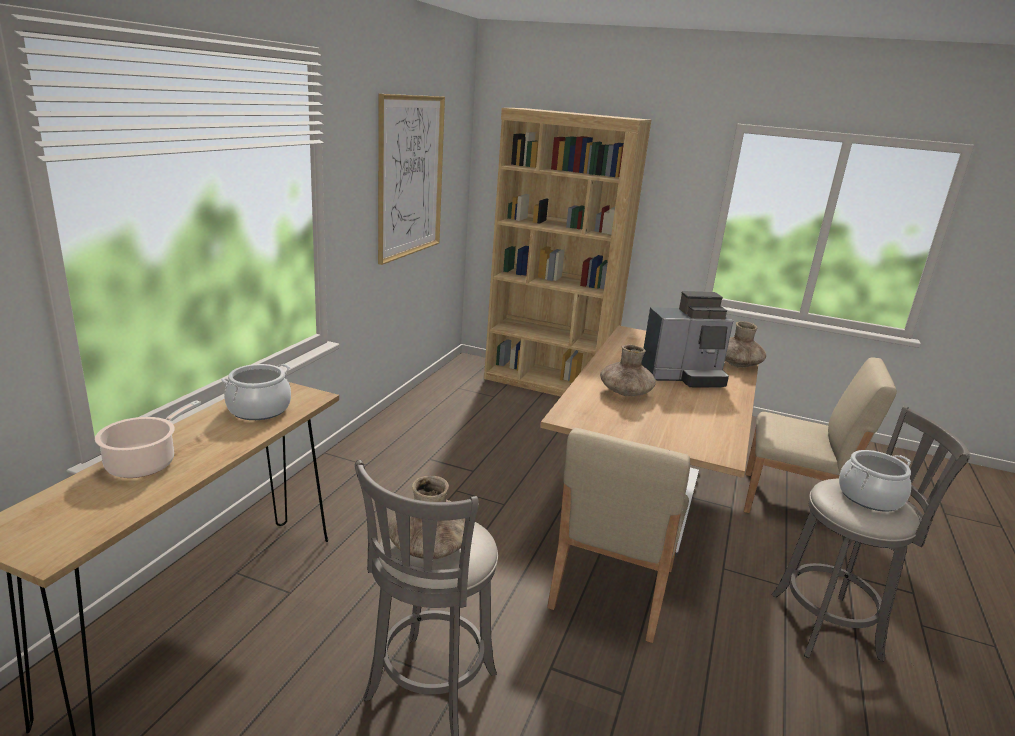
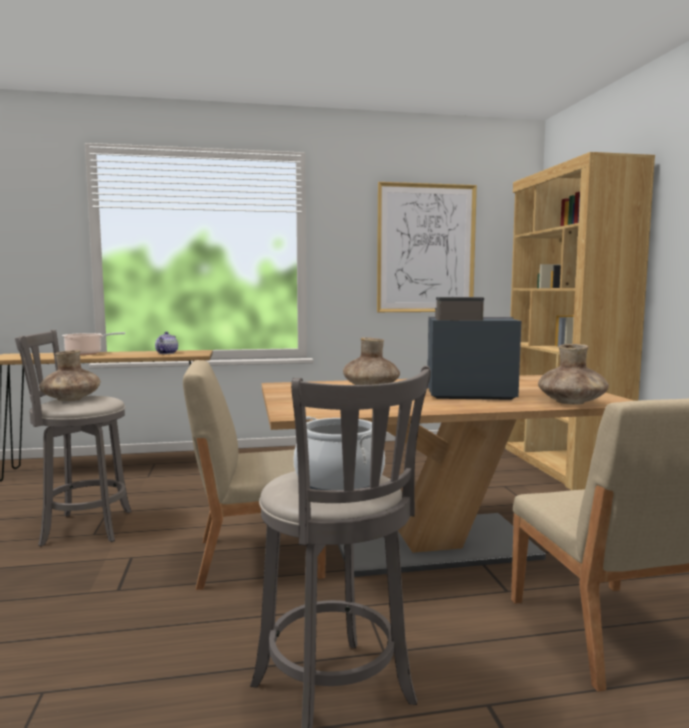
camera: 60 degrees right, 15 degrees down
cooking pot [221,364,291,420] -> teapot [155,332,178,354]
coffee machine [641,291,733,388] -> coffee machine turned 135 degrees clockwise [427,297,521,400]

